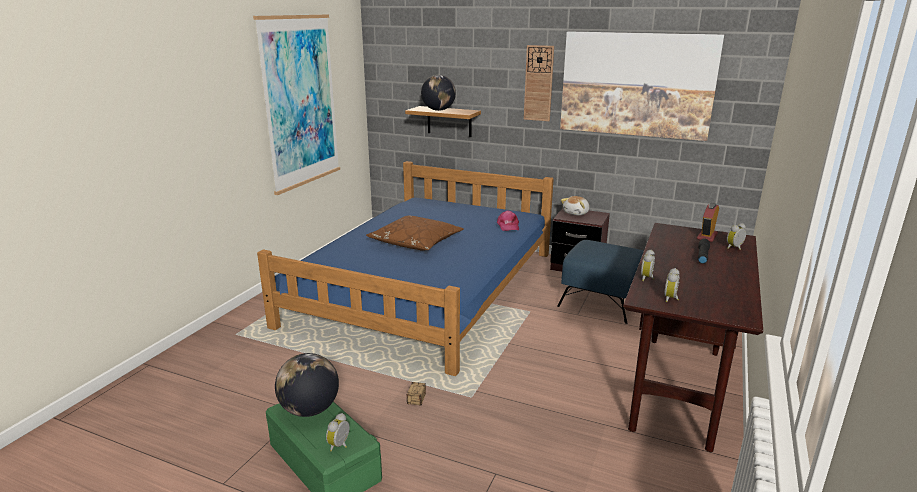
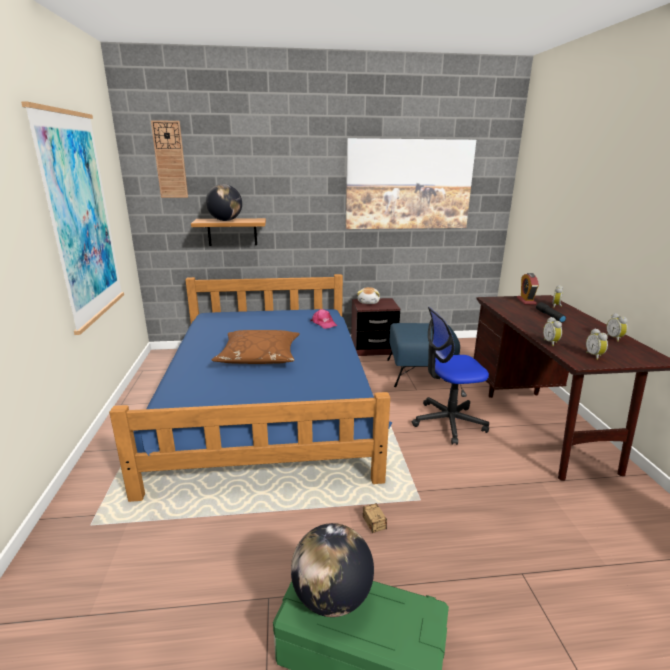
camera: 30 degrees left, 0 degrees up
alarm clock [326,413,349,451] -> alarm clock moved to [606,313,628,342]
wall clock [524,45,554,121] -> wall clock moved to [151,120,188,198]
none -> office chair [412,307,489,445]

